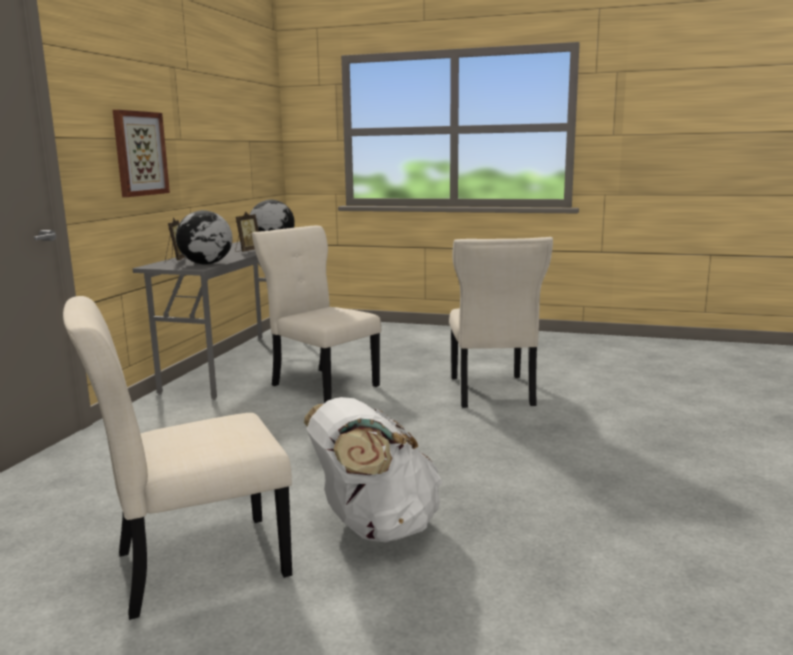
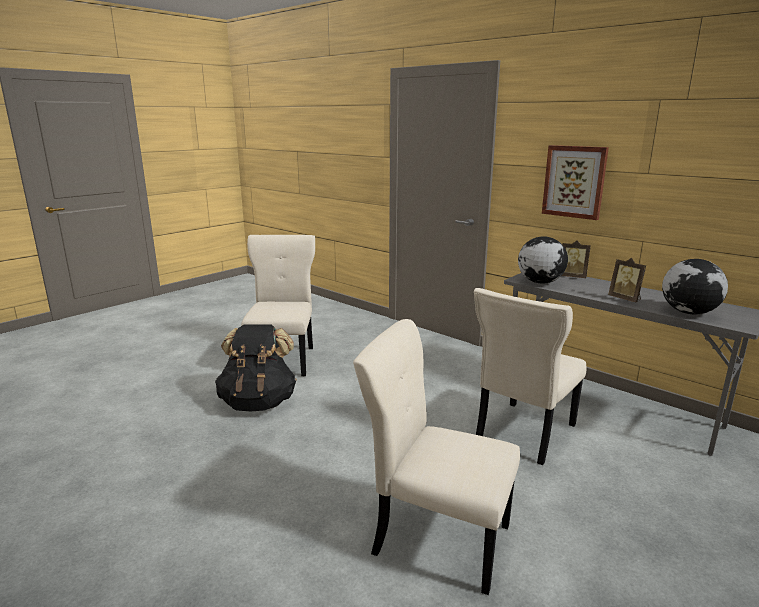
camera: 115 degrees right, 5 degrees up
beige chair [252,226,381,403] -> beige chair turned 150 degrees clockwise [474,288,586,466]
white backpack [304,397,443,542] -> black backpack [215,324,297,411]

